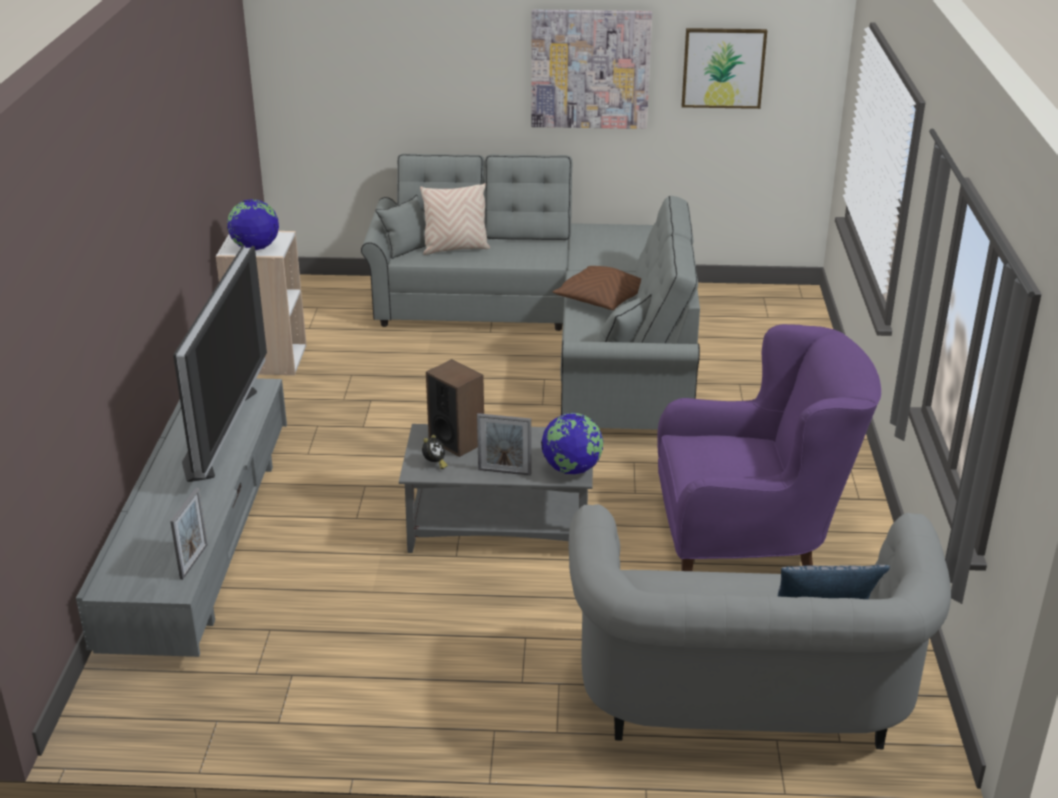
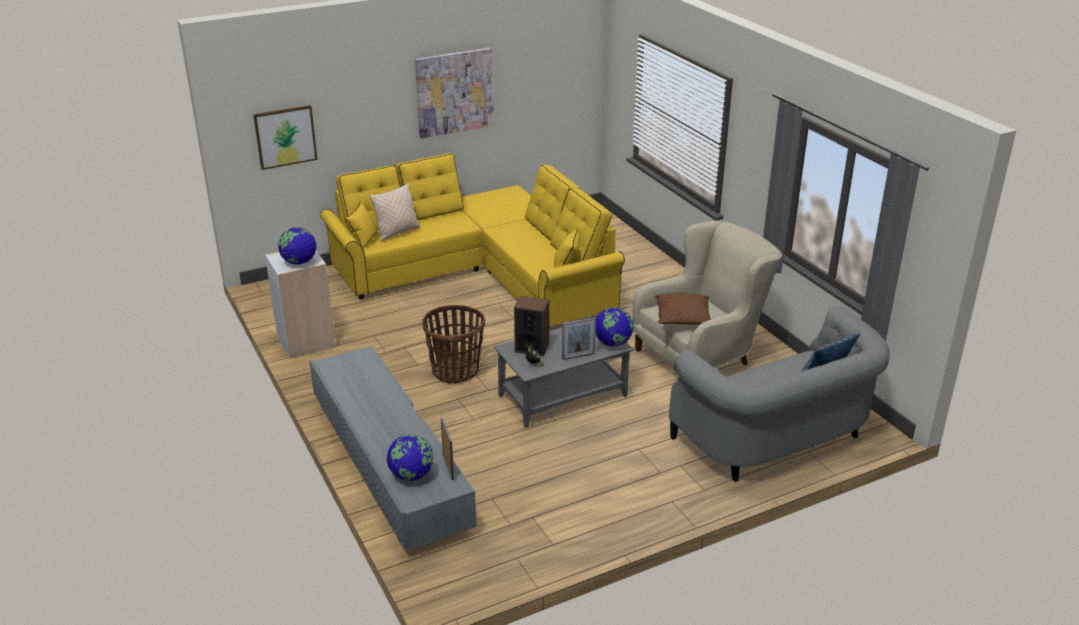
camera: 30 degrees left, 0 degrees up
television [173,246,267,482] -> none
grey sofa [361,154,700,430] -> yellow sofa [320,153,625,329]
brown pillow [553,266,641,310] -> brown pillow moved to [655,292,711,325]
purple armchair [657,324,881,571] -> beige armchair [632,221,782,368]
picture [681,28,767,109] -> picture moved to [253,105,318,170]
none -> globe [387,434,433,481]
none -> basket [422,305,485,384]

